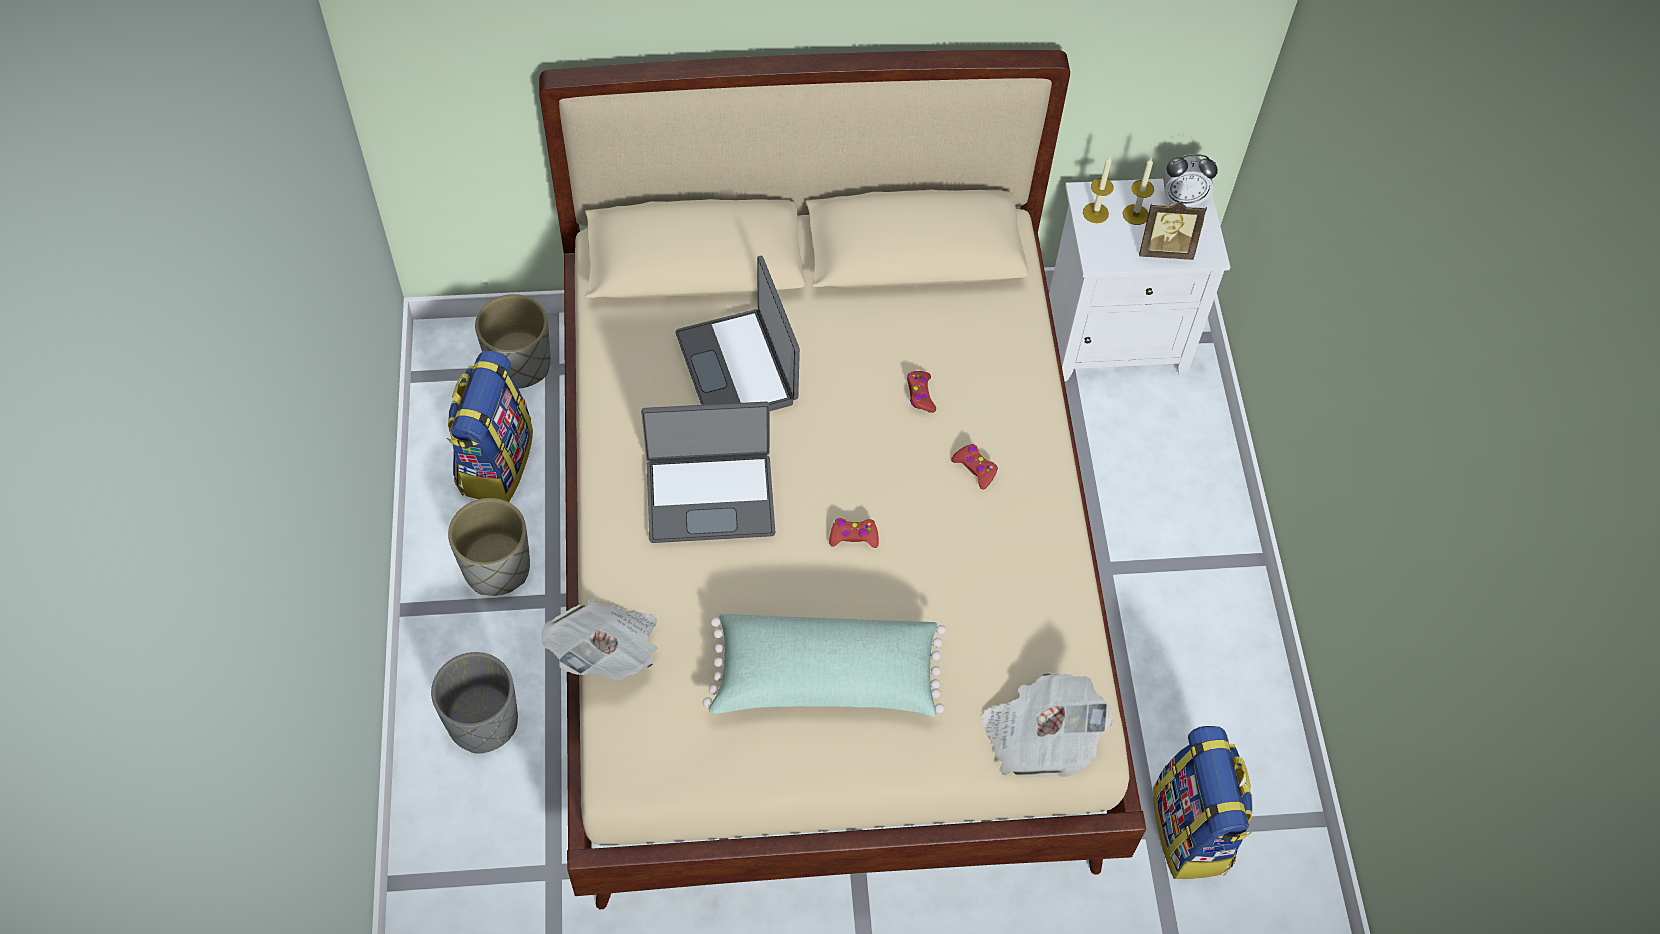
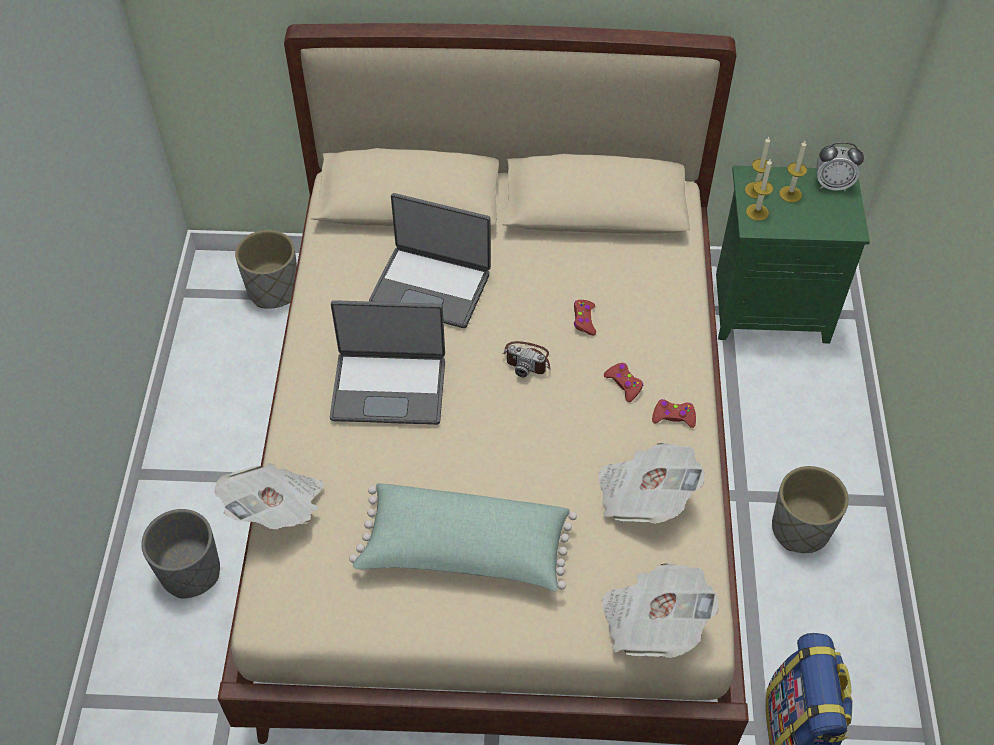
camera: 10 degrees right, 5 degrees down
backpack [447,351,533,502] -> none
grey planter [448,498,530,596] -> grey planter moved to [772,466,849,553]
laptop [676,256,800,411] -> laptop turned 60 degrees counterclockwise [369,193,491,328]
red game controller [829,518,879,548] -> red game controller moved to [652,399,696,428]
white nightstand [1049,179,1230,381] -> green nightstand [716,166,870,344]
picture frame [1139,201,1207,260] -> none
none -> camera [503,341,550,377]
none -> newspaper [599,442,705,524]
none -> candle [746,158,773,221]

